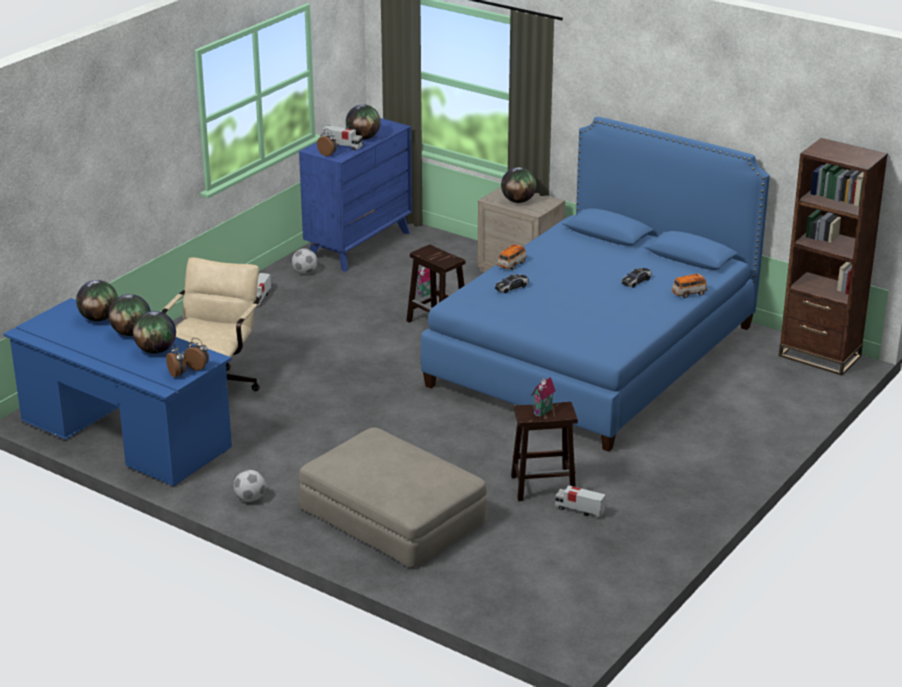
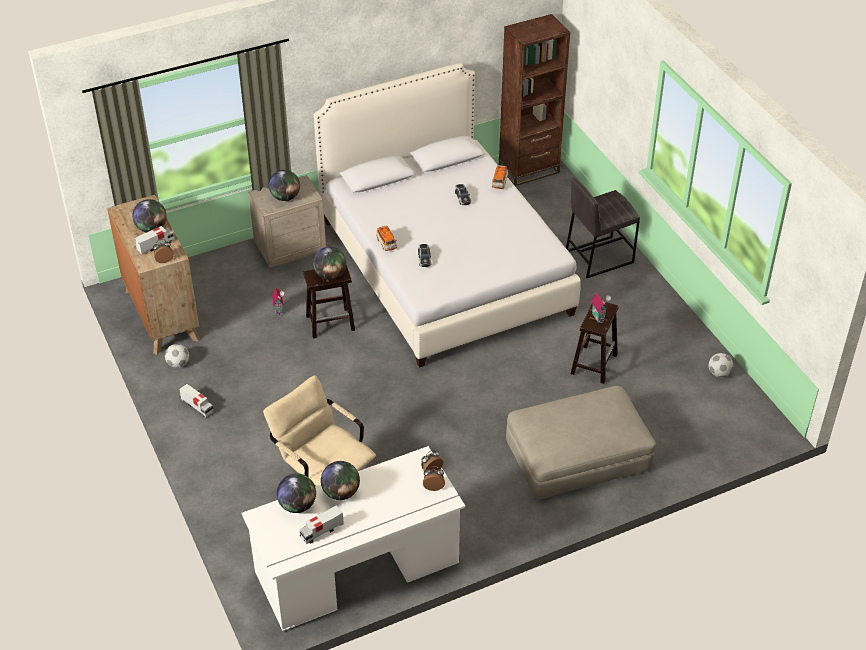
camera: 60 degrees left, 15 degrees up
blue desk [3,298,232,486] -> white desk [242,446,465,631]
globe [133,311,176,354] -> globe moved to [313,247,346,280]
football [234,470,266,502] -> football moved to [709,353,733,377]
blue dresser [299,118,412,272] -> brown dresser [107,195,200,355]
blue bed [421,117,770,452] -> white bed [314,63,581,368]
toy truck [555,485,606,518] -> toy truck moved to [299,505,344,544]
none -> grey stool [566,178,640,278]

